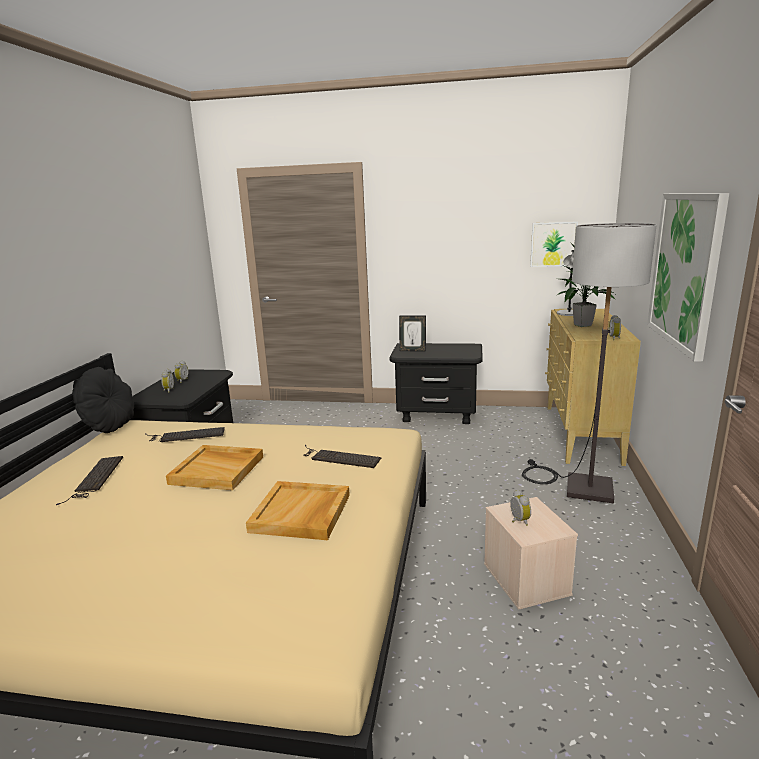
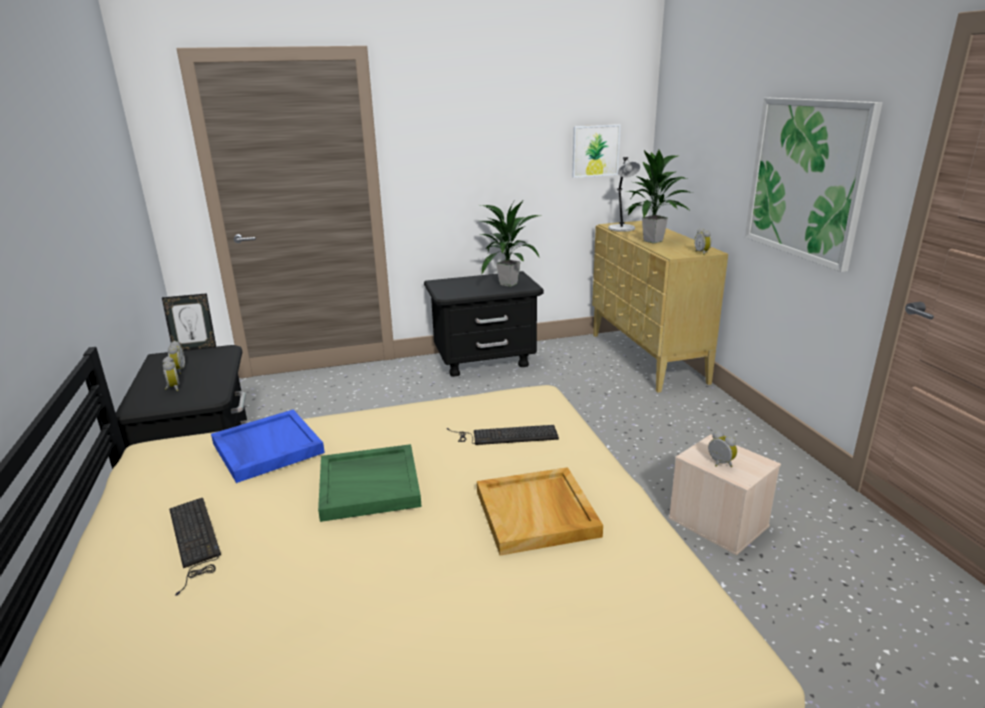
camera: 25 degrees left, 5 degrees up
black pillow [72,367,134,433] -> none
keyboard [145,427,225,442] -> blue tray [211,410,325,483]
beige tray [166,445,263,490] -> green tray [318,444,422,522]
picture frame [399,315,426,352] -> picture frame moved to [162,293,216,351]
floor lamp [522,223,657,503] -> none
none -> potted plant [481,201,542,287]

